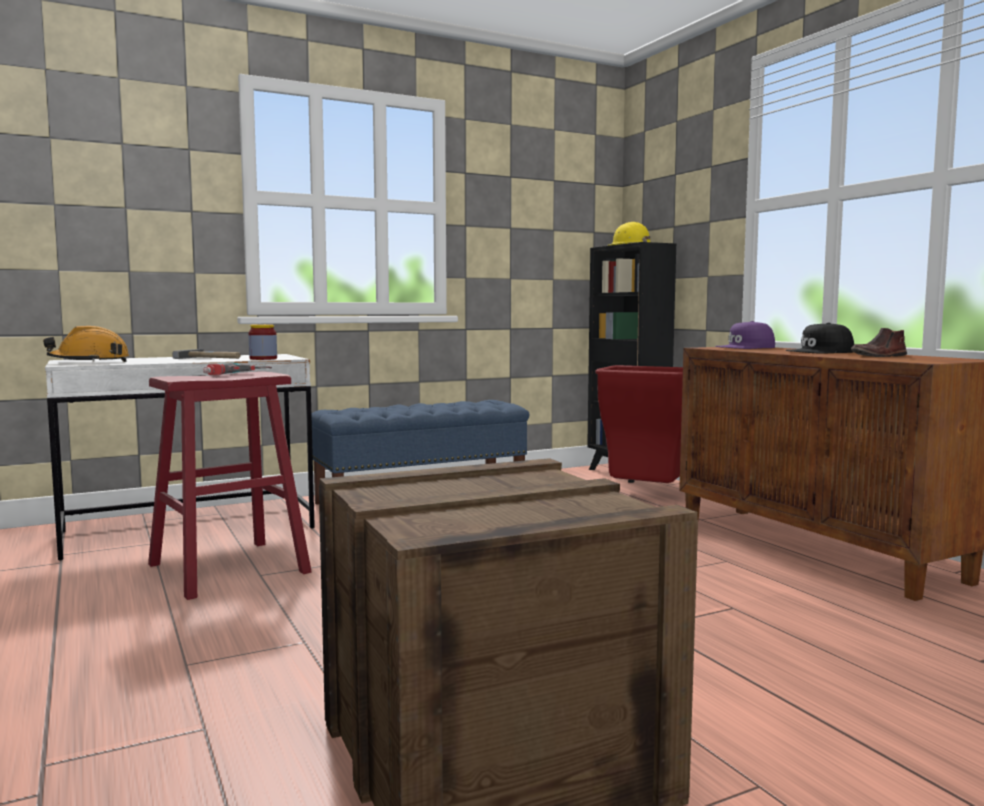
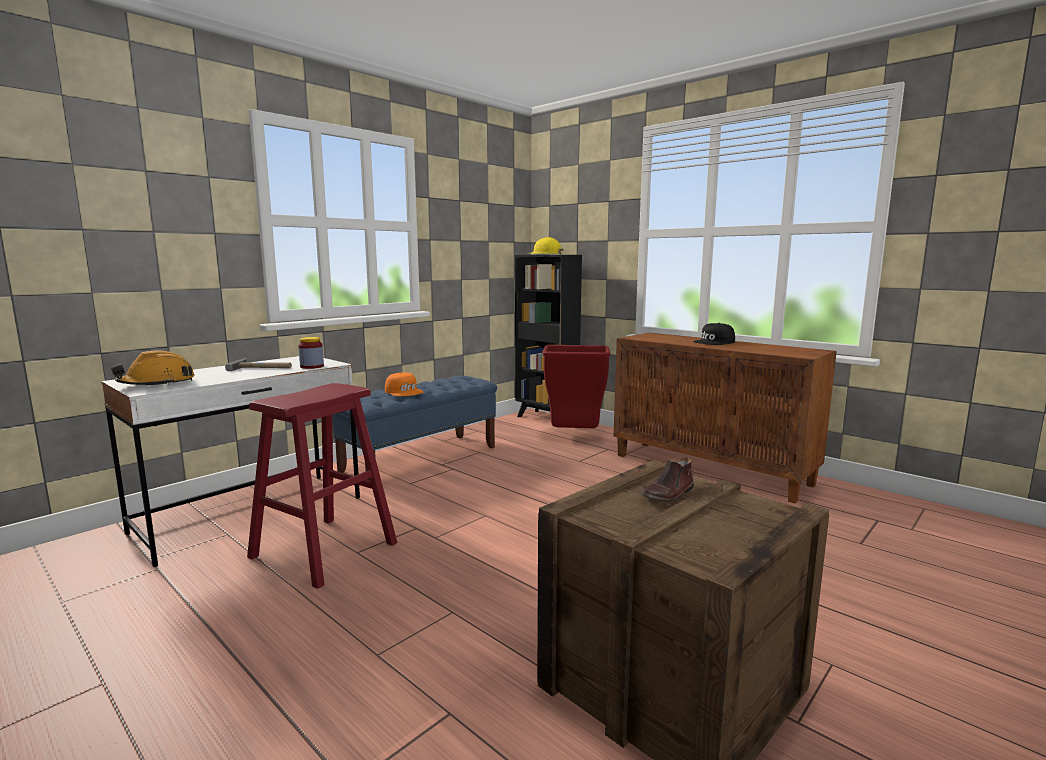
camera: 20 degrees left, 5 degrees up
power drill [203,362,272,375] -> none
purple cap [715,321,775,349] -> none
brown shoe [851,328,907,357] -> brown shoe moved to [639,457,694,502]
none -> orange cap [385,372,423,396]

